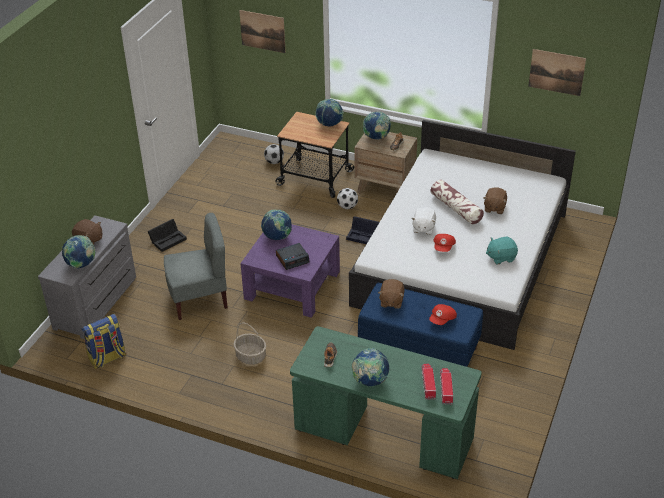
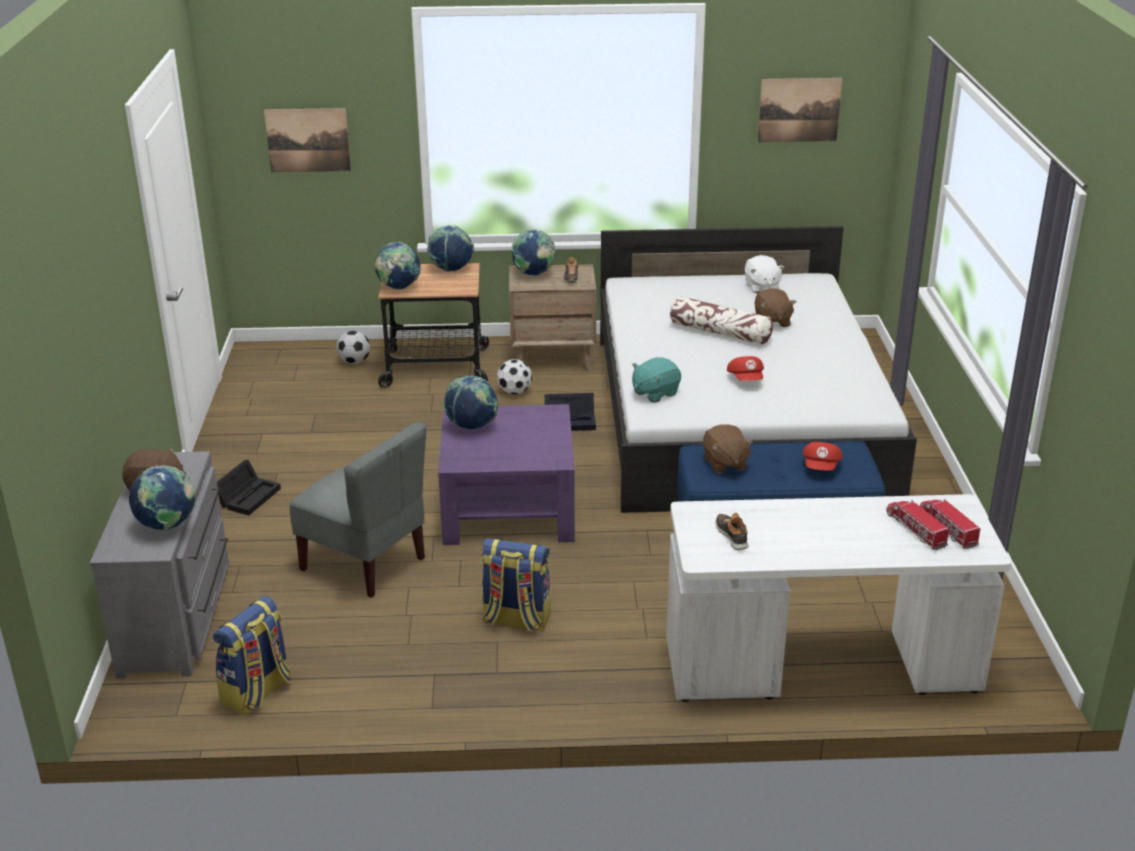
camera: 25 degrees left, 10 degrees down
grey chair [164,213,228,320] -> grey chair turned 75 degrees clockwise [289,422,426,598]
basket [234,322,266,365] -> backpack [481,538,551,632]
alarm clock [276,243,310,270] -> none
green desk [290,326,482,479] -> white desk [666,494,1011,702]
globe [352,348,389,386] -> globe moved to [374,242,422,290]
white plush toy [411,207,436,235] -> white plush toy moved to [745,255,785,293]
turquoise plush toy [486,237,518,264] -> turquoise plush toy moved to [632,357,681,403]

